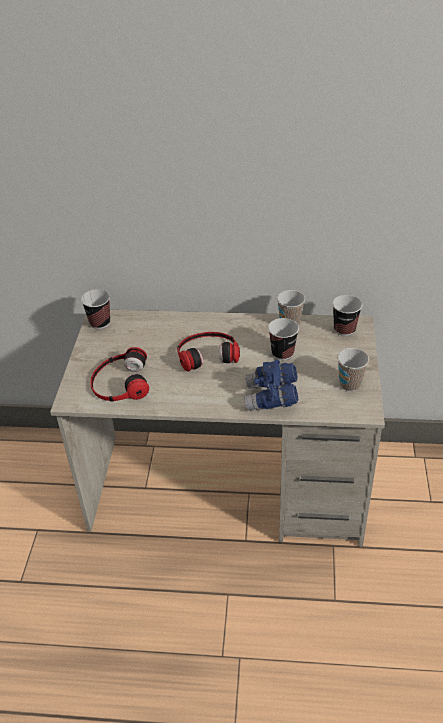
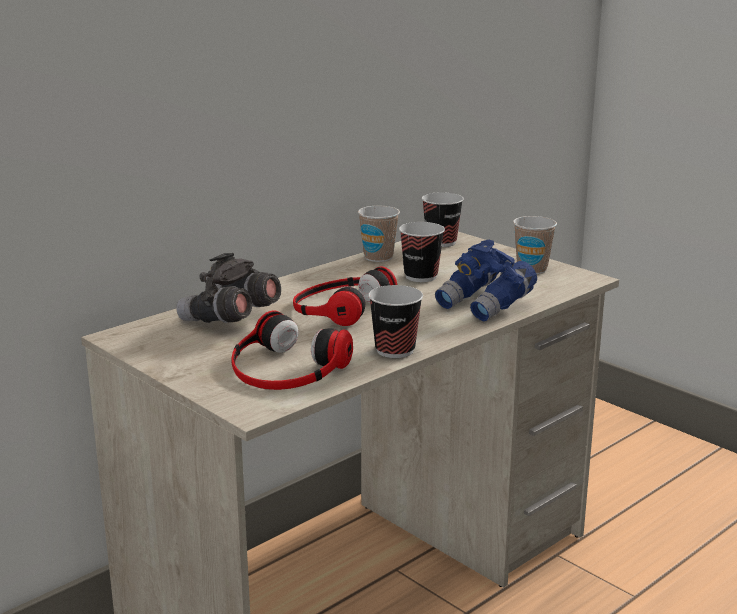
camera: 50 degrees left, 20 degrees down
cup [81,289,110,329] -> cup moved to [368,285,423,358]
none -> grey binoculars [176,253,281,323]

